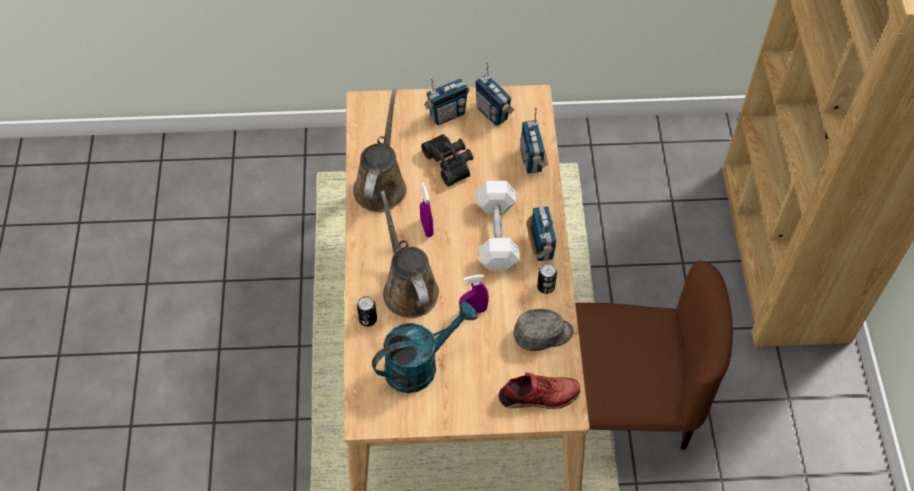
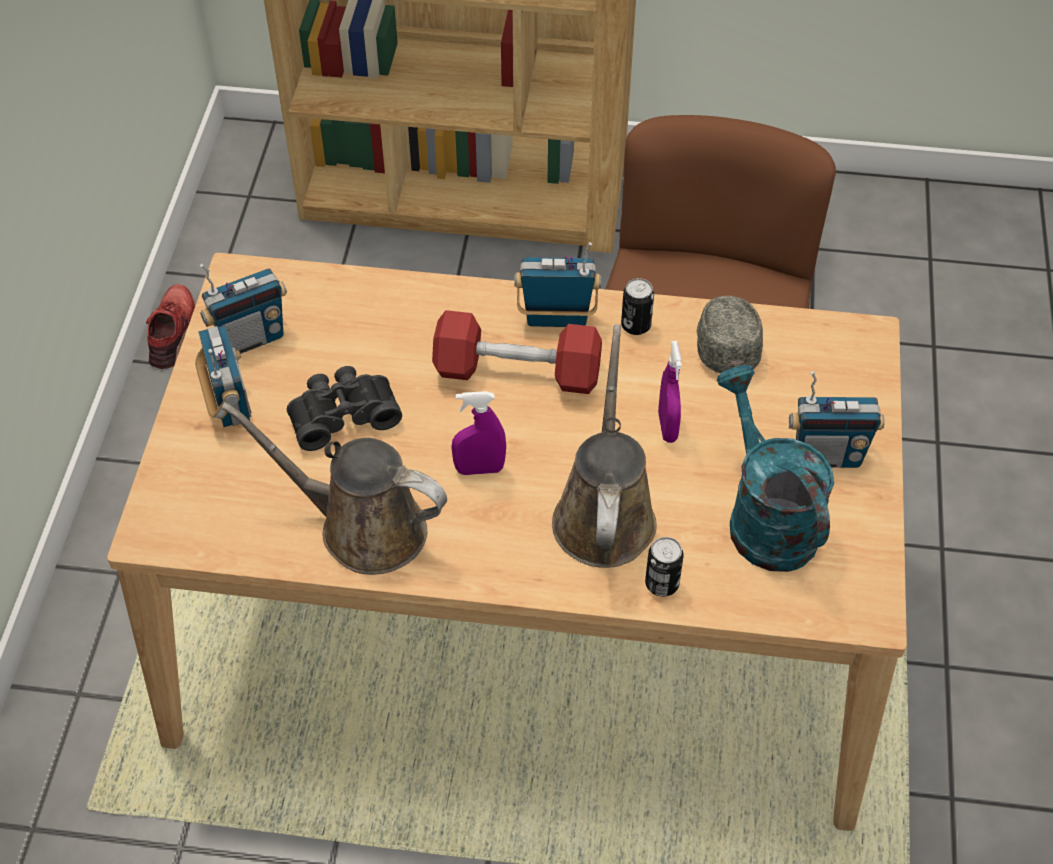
camera: 80 degrees left, 5 degrees down
brown watering can [381,190,439,318] -> brown watering can turned 105 degrees clockwise [552,324,657,568]
white dumbbell [476,181,520,271] -> red dumbbell [432,310,602,394]
red shoe [499,373,580,409] -> red shoe moved to [146,284,196,369]
radio [520,107,549,173] -> radio moved to [789,371,885,468]

